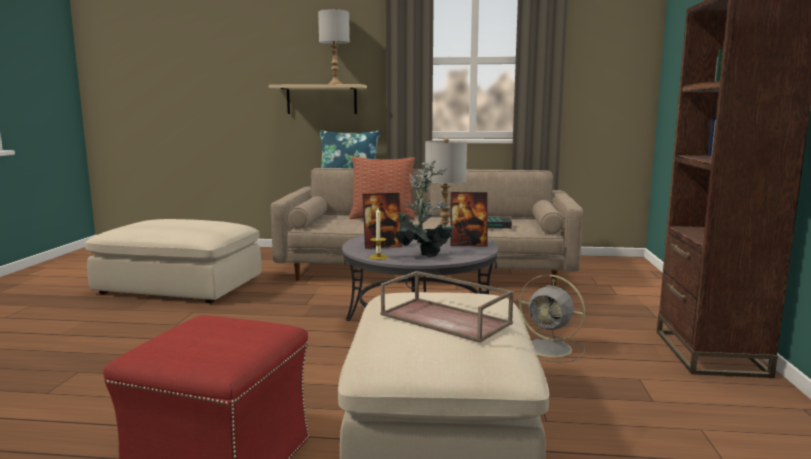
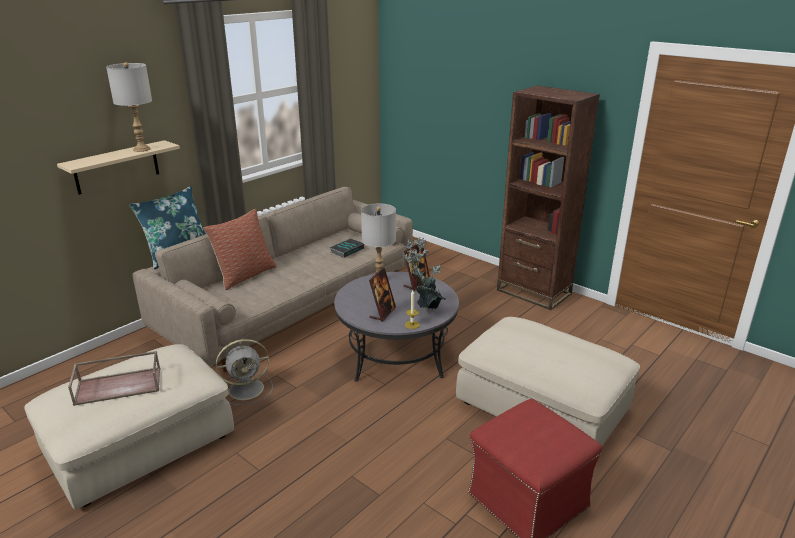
camera: 55 degrees left, 15 degrees up
brown tray [381,271,514,343] -> brown tray moved to [68,351,161,406]
grey fan [519,274,585,363] -> grey fan moved to [216,339,273,405]

